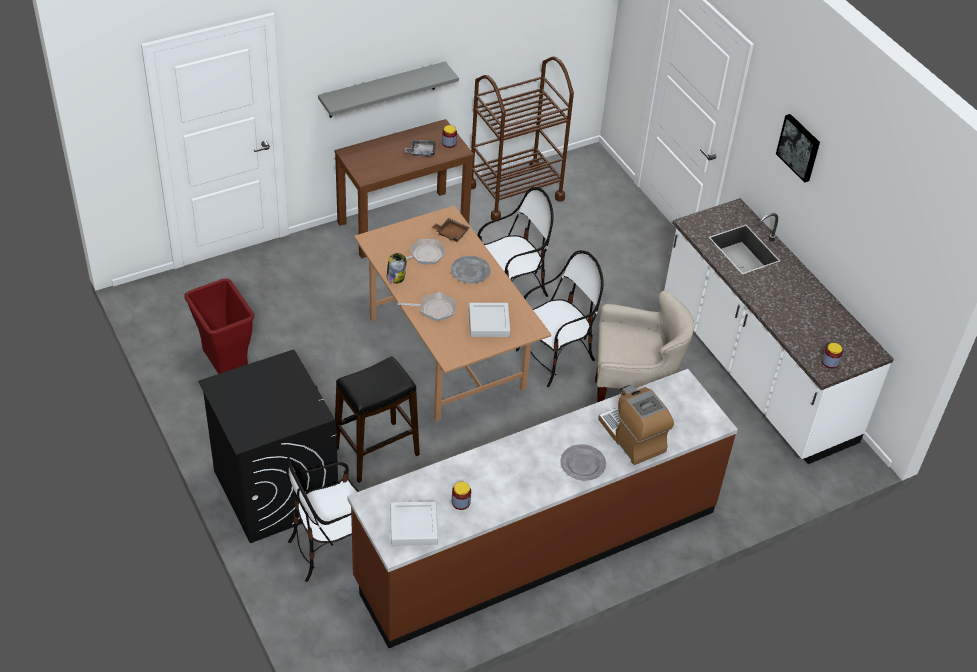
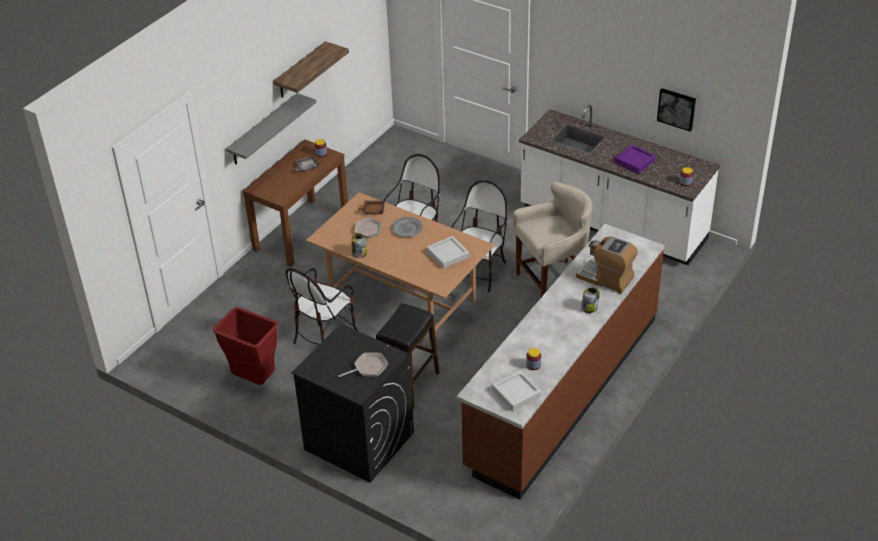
camera: 25 degrees left, 5 degrees down
chair [286,457,359,582] -> chair moved to [286,268,358,345]
frying pan [398,292,456,321] -> frying pan moved to [338,352,388,377]
brown cart [471,57,574,220] -> none
grey plate [560,444,606,481] -> jar [581,287,600,313]
picture [776,114,820,183] -> picture moved to [657,88,696,131]
none -> shelf [273,41,349,98]
none -> purple tray [615,145,656,174]

